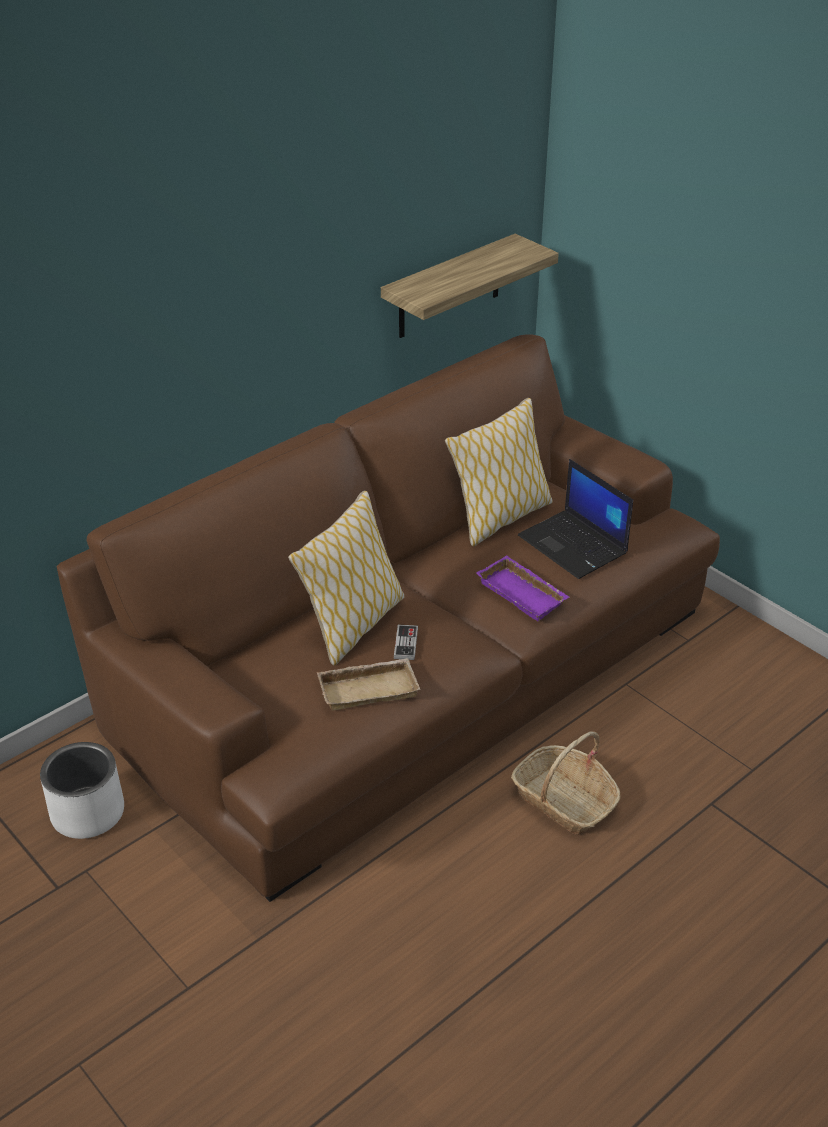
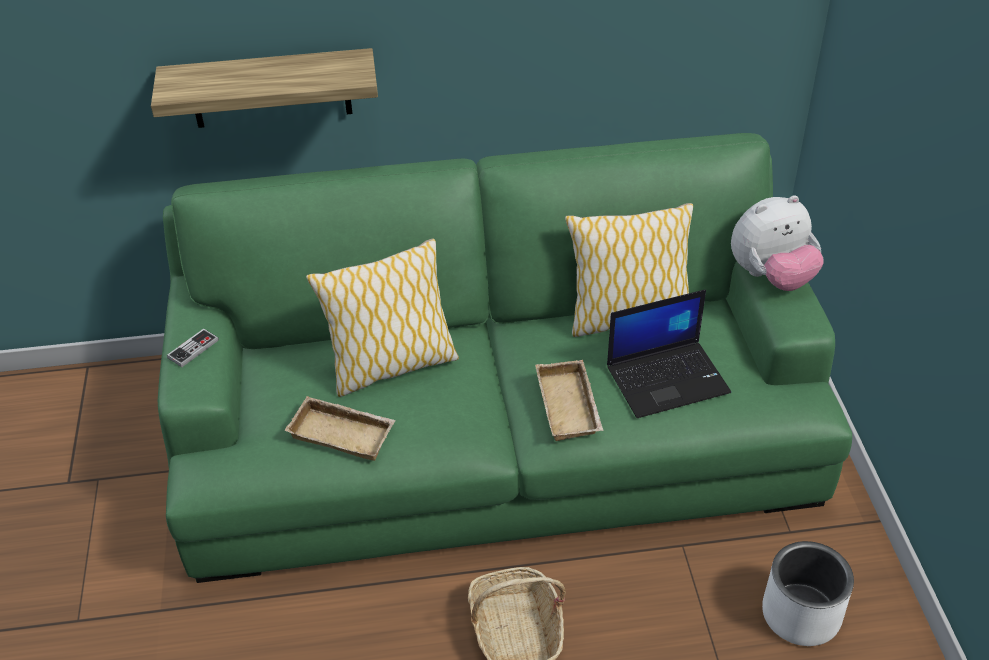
camera: 35 degrees right, 5 degrees up
white planter [40,742,124,839] -> white planter moved to [762,541,854,646]
brown sofa [57,334,720,902] -> green sofa [158,133,852,583]
shelf [381,234,559,338] -> shelf moved to [151,48,378,128]
game controller [394,625,418,660] -> game controller moved to [167,329,219,367]
purple tray [476,555,569,621] -> beige tray [535,360,603,441]
laptop [518,459,633,579] -> laptop turned 105 degrees counterclockwise [607,289,731,418]
none -> plush toy [731,195,824,291]

